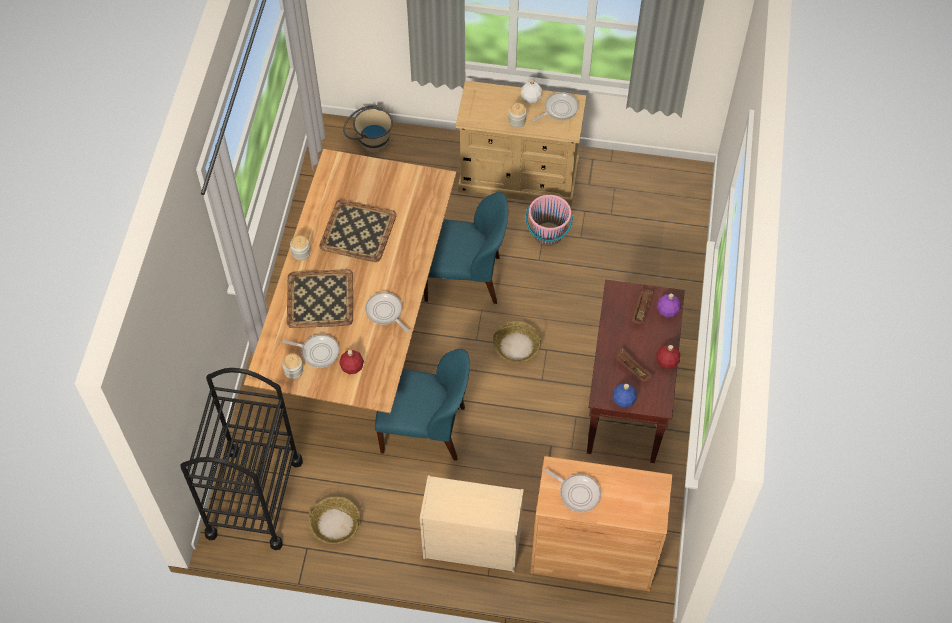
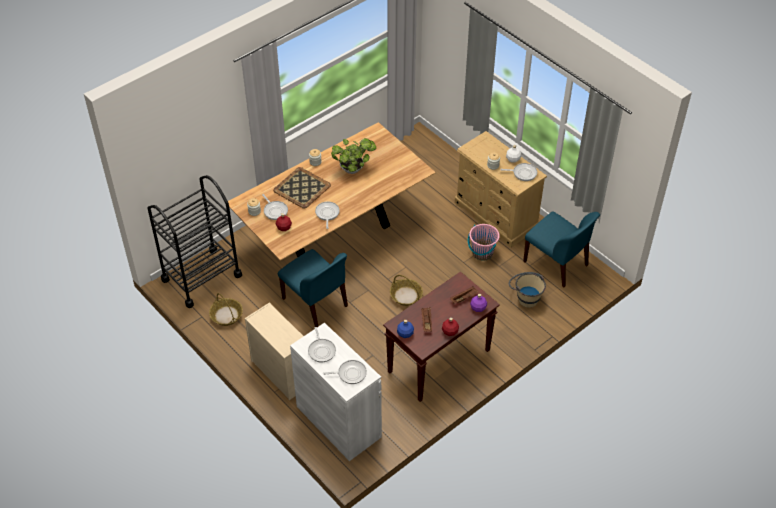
camera: 40 degrees right, 10 degrees down
tray [319,199,397,262] -> potted plant [331,138,376,174]
beige bucket [343,105,393,153] -> beige bucket moved to [509,272,546,308]
blue chair [424,192,508,304] -> blue chair moved to [523,212,600,287]
brown cabinet [530,456,672,591] -> white cabinet [290,323,382,461]
none -> frying pan [323,360,367,384]

